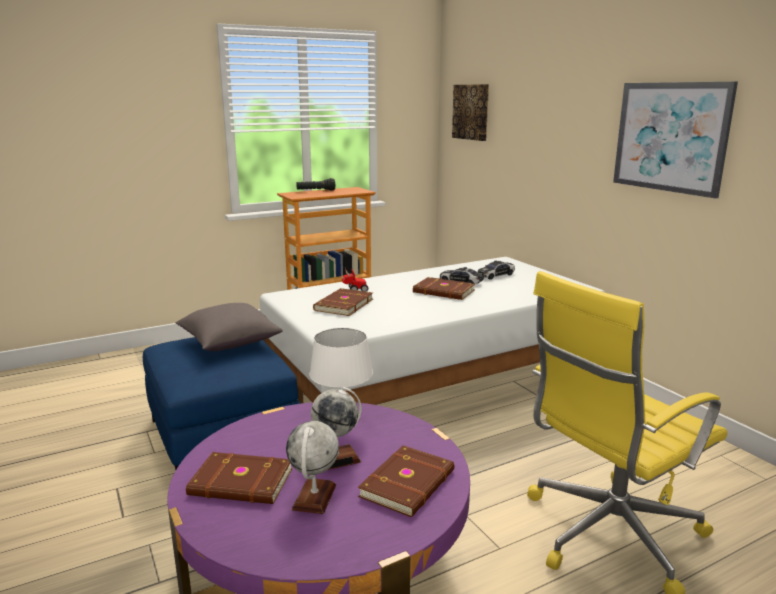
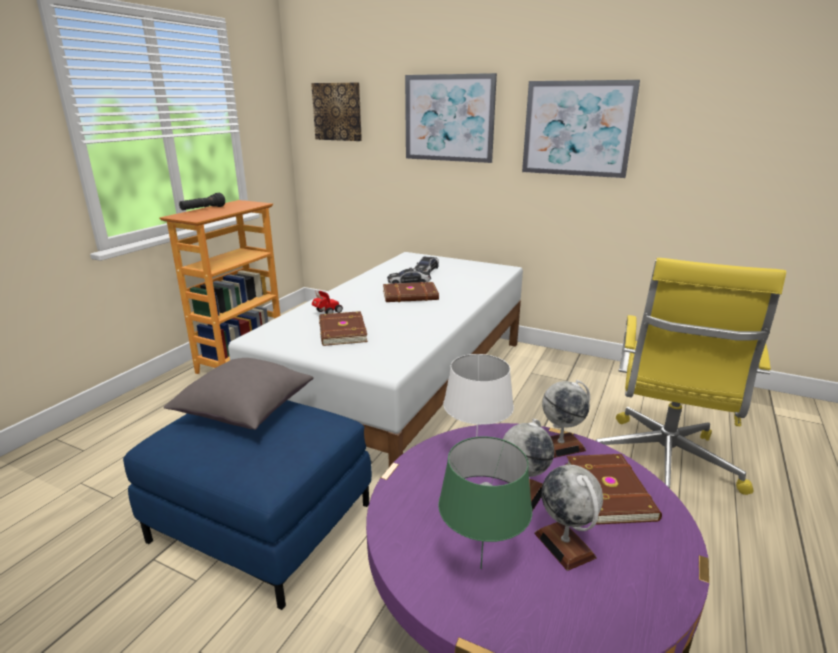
camera: 35 degrees left, 5 degrees up
brown book [186,452,292,504] -> green table lamp [438,437,532,569]
none -> picture [405,73,497,163]
none -> globe [542,380,590,458]

